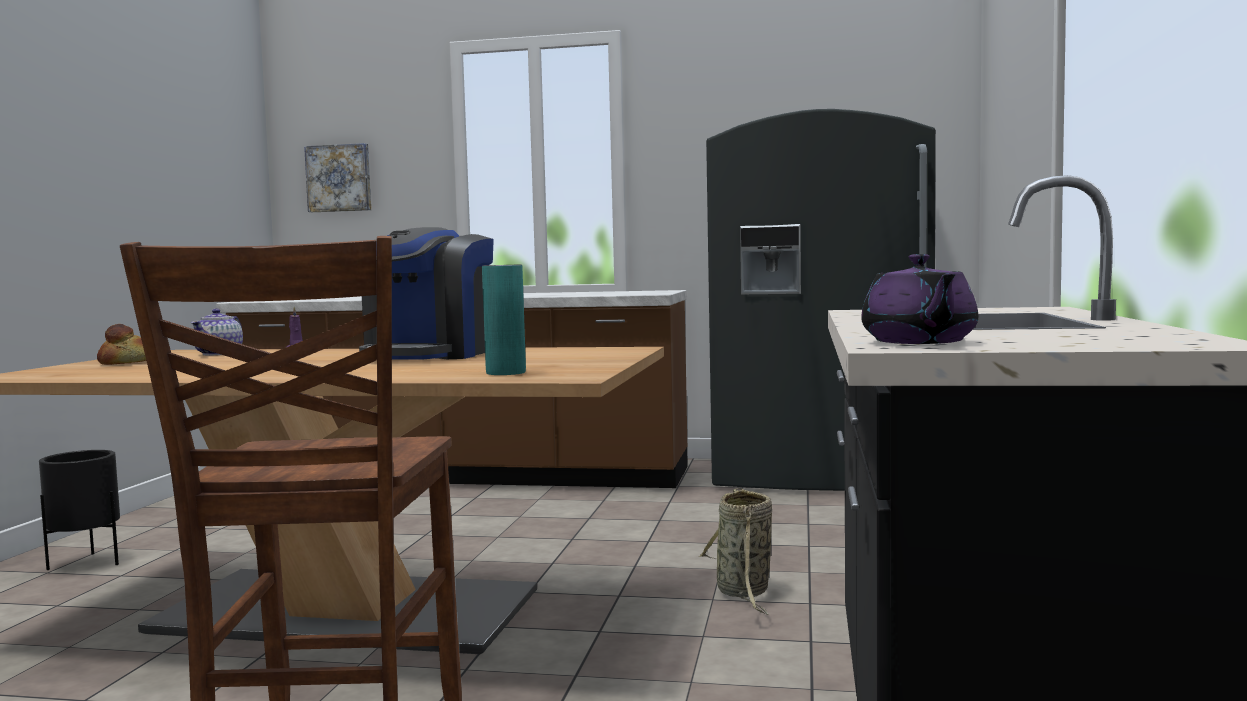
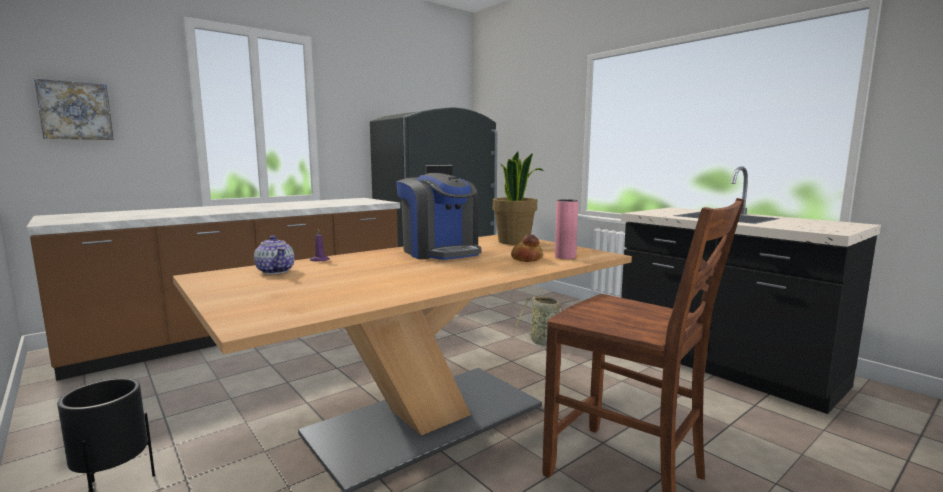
camera: 50 degrees left, 5 degrees up
bread [97,324,146,365] -> bread moved to [511,234,543,262]
turquoise vase [482,264,526,375] -> pink vase [555,199,578,259]
purple teapot [861,254,978,344] -> none
none -> potted plant [492,152,544,245]

